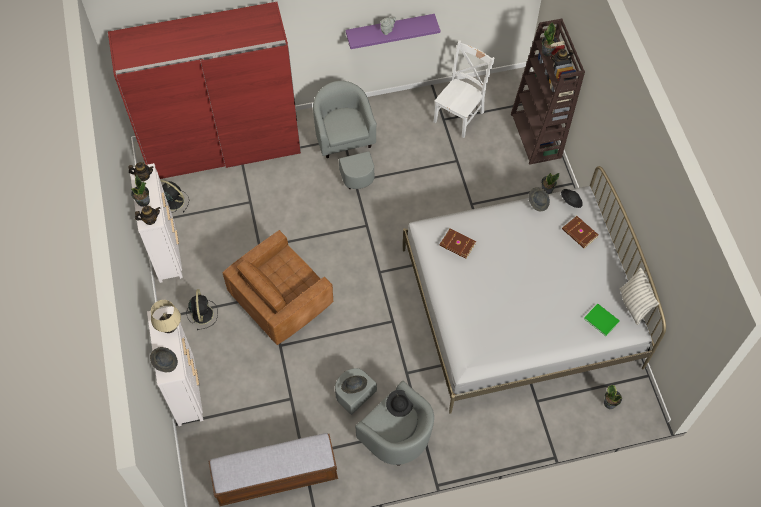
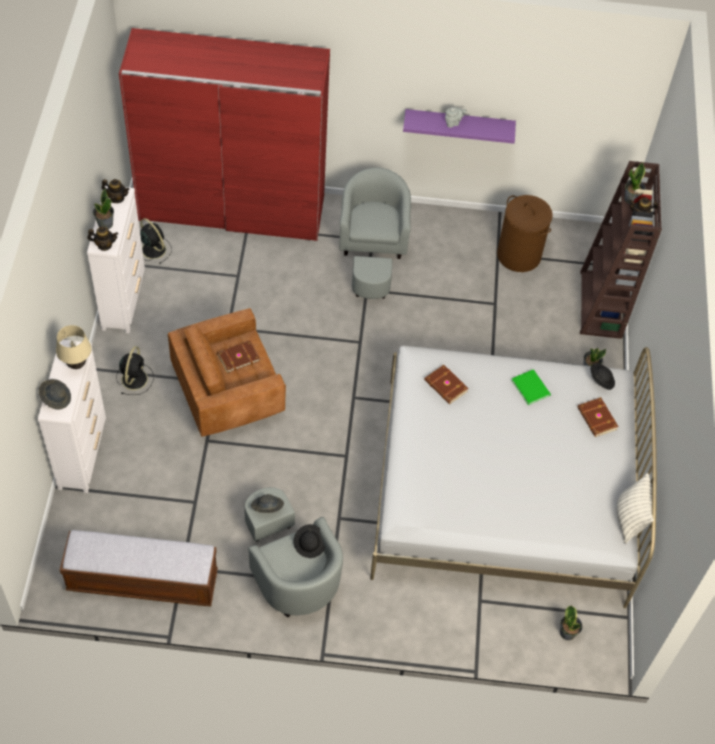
camera: 15 degrees right, 5 degrees down
white chair [434,40,495,138] -> brown laundry basket [497,195,553,272]
grey hat [529,187,550,211] -> none
green book [584,304,620,336] -> green book moved to [511,369,551,405]
none -> brown book [217,341,260,373]

